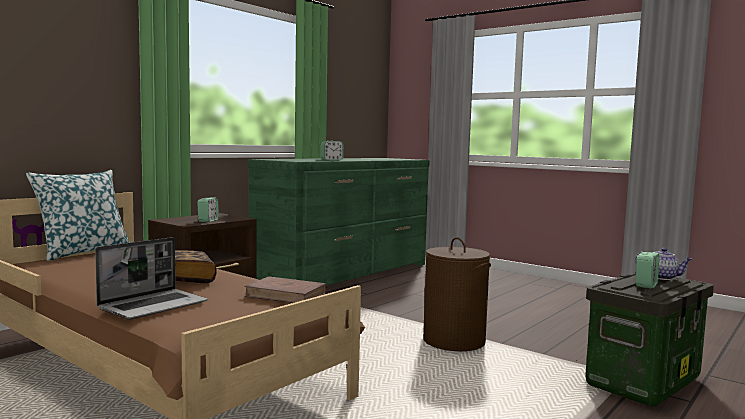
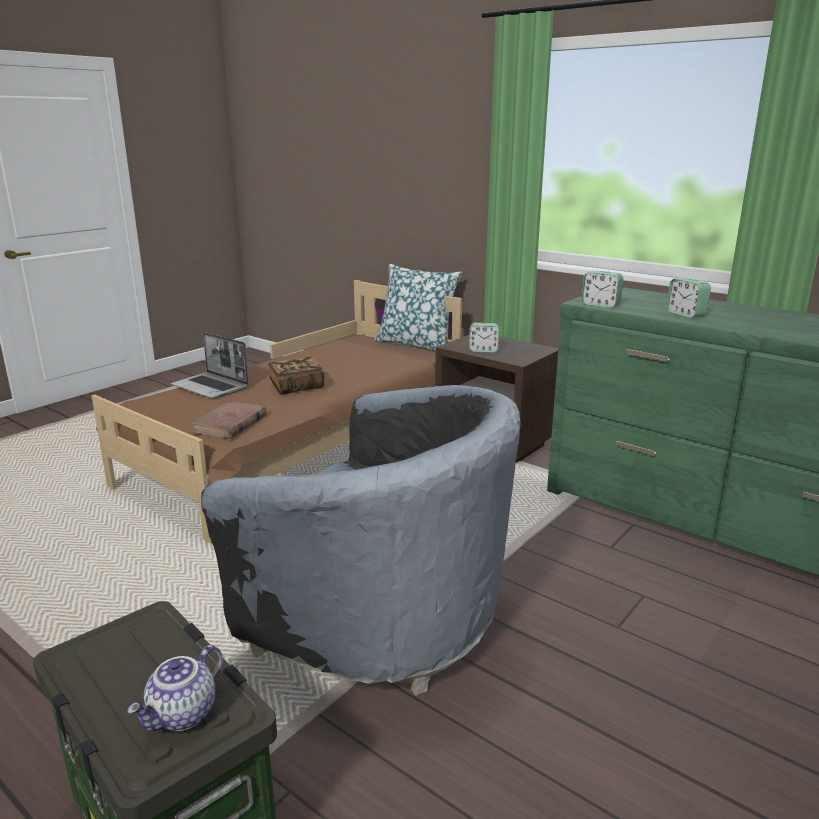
camera: 90 degrees right, 15 degrees up
brown laundry basket [423,237,491,351] -> black armchair [201,385,521,696]
alarm clock [636,252,659,288] -> alarm clock moved to [581,270,623,308]

